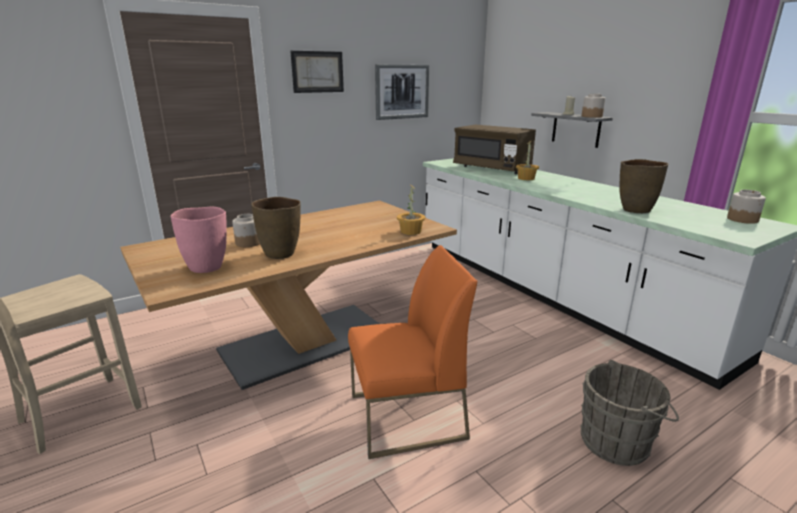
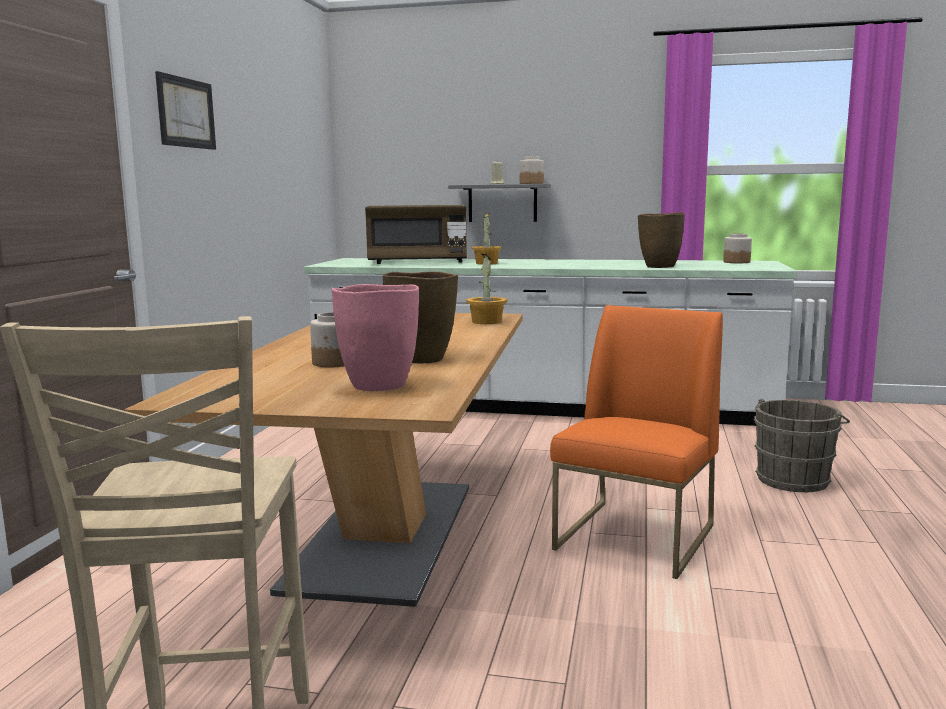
camera: 45 degrees left, 10 degrees down
picture [375,64,429,120] -> none

